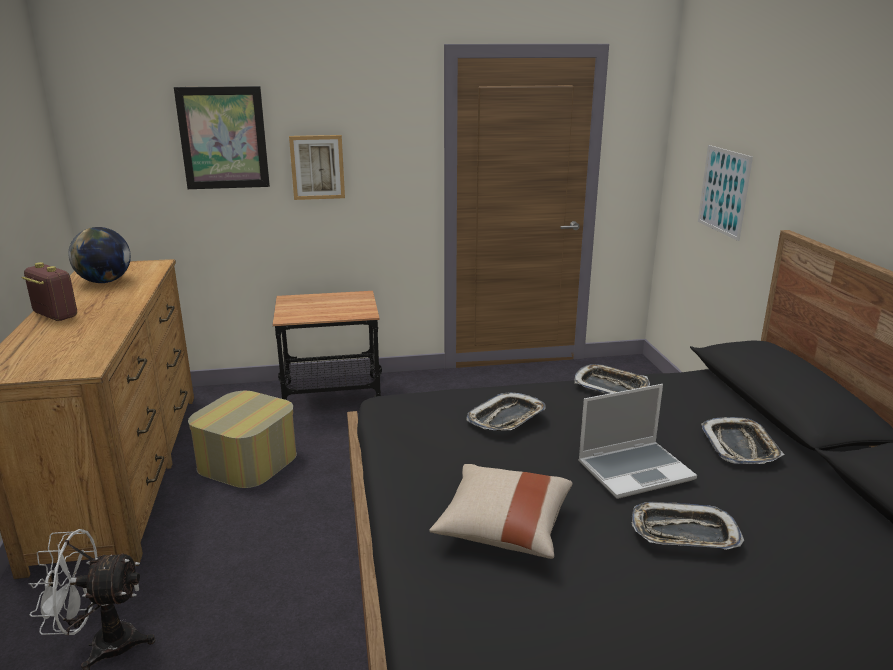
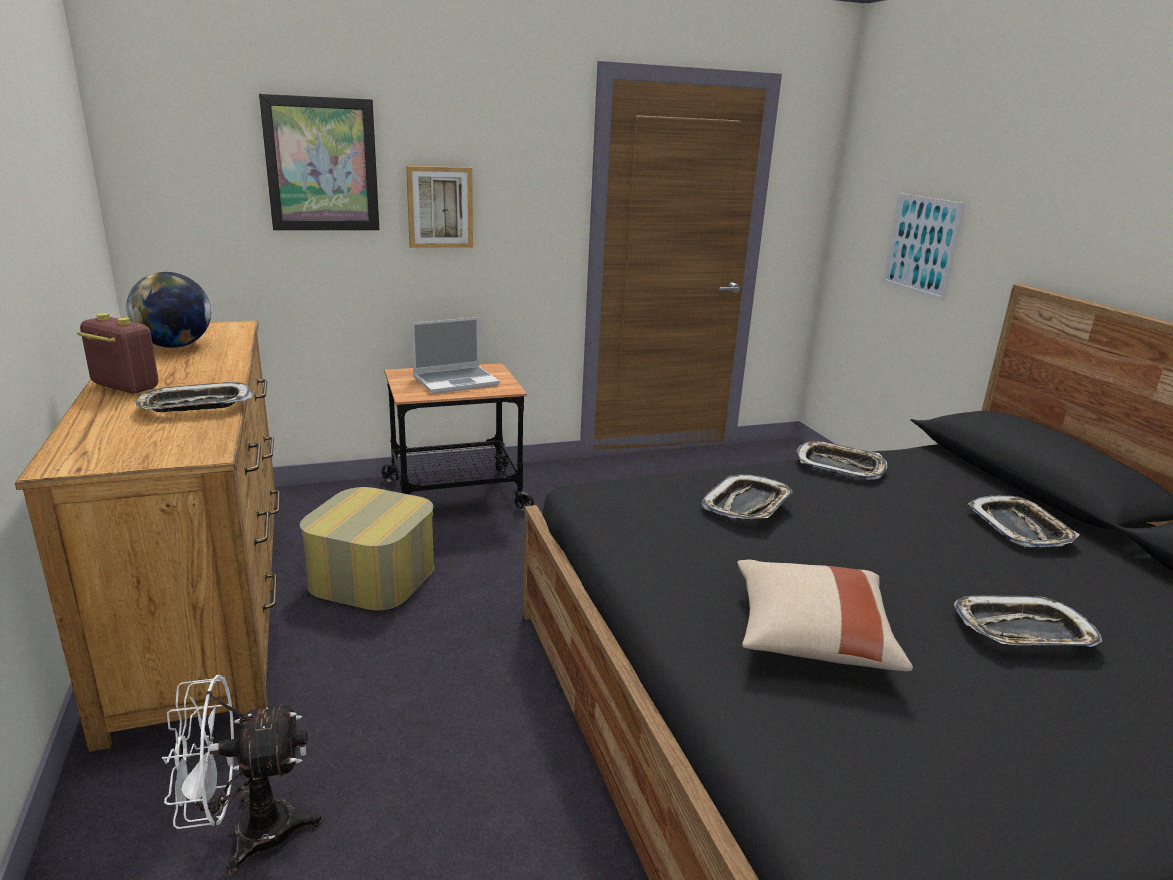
camera: 10 degrees left, 0 degrees up
laptop [578,384,697,499] -> laptop moved to [411,317,500,394]
none -> tray [134,382,253,412]

